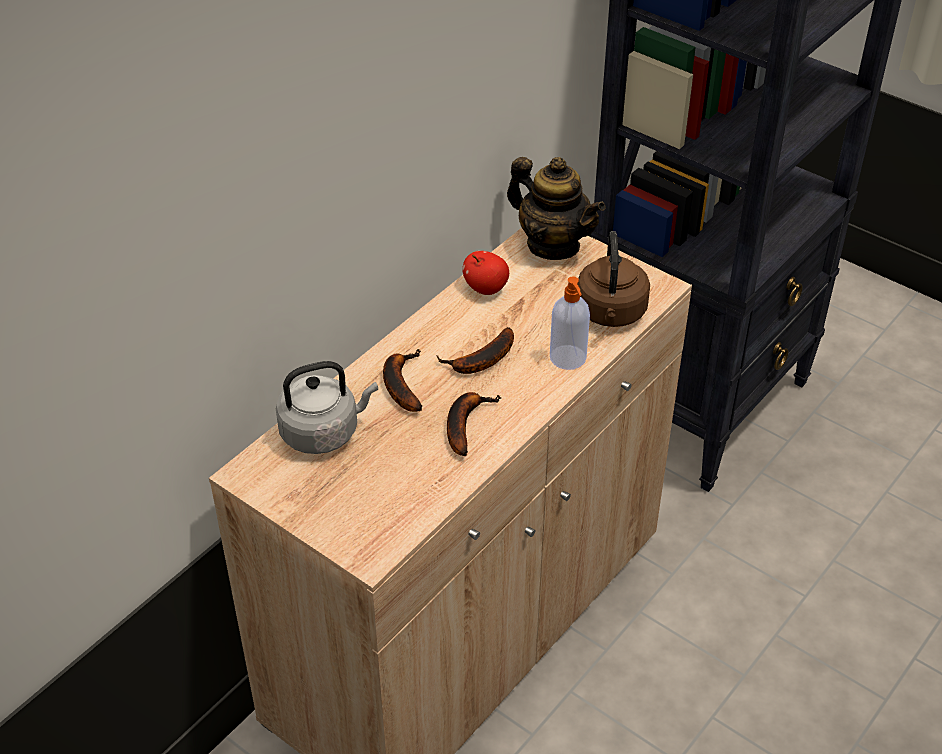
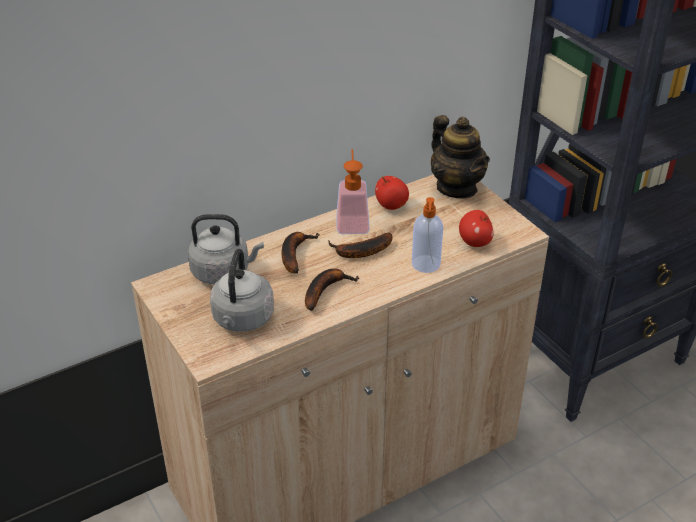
camera: 20 degrees right, 5 degrees down
brown kettle [578,231,650,327] -> apple [459,210,494,247]
none -> grey kettle [210,249,274,332]
none -> soap dispenser [336,149,370,234]

